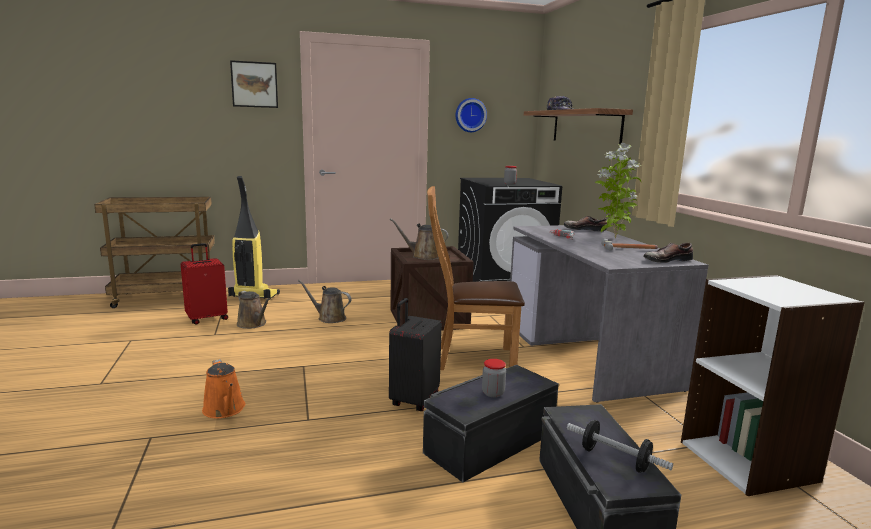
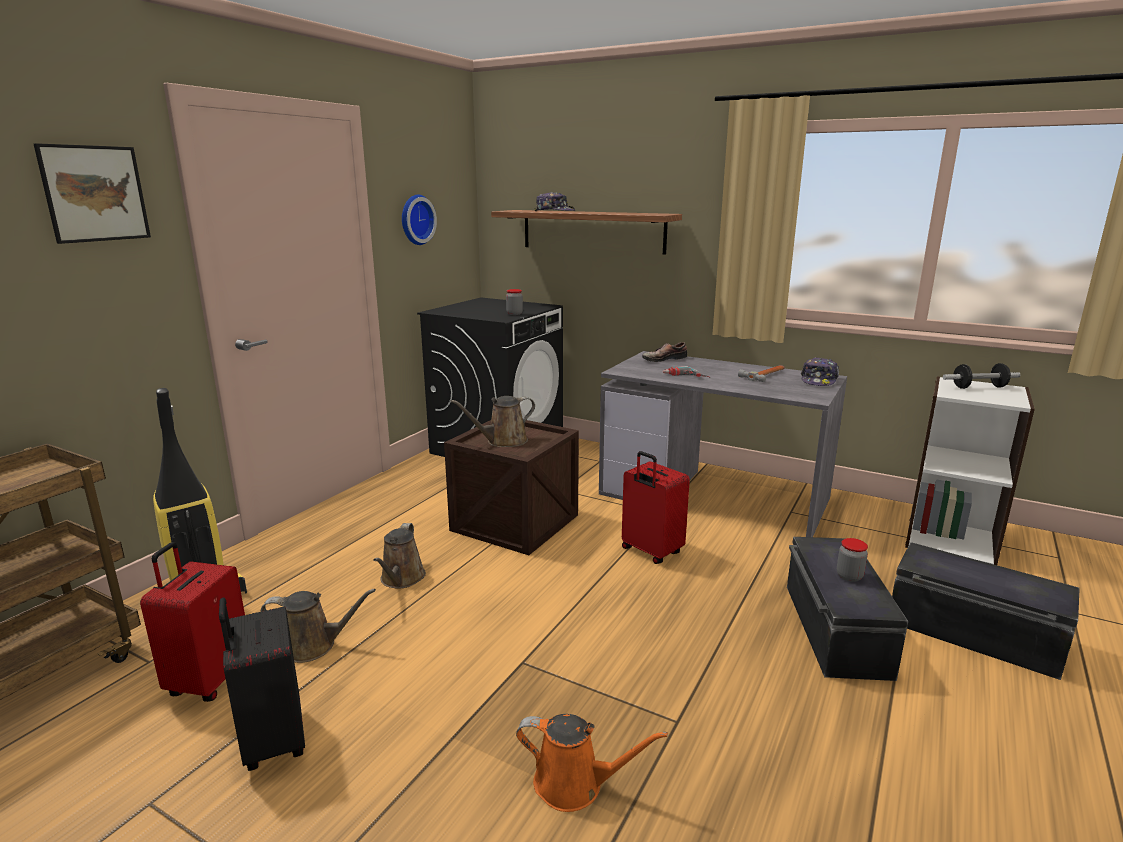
camera: 45 degrees left, 5 degrees up
brown watering can [298,280,352,323] -> brown watering can turned 60 degrees counterclockwise [373,523,426,588]
black suitcase [389,298,442,411] -> black suitcase moved to [219,598,305,771]
brown chair [427,186,525,370] -> red suitcase [622,451,690,564]
dumbbell [567,420,673,473] -> dumbbell moved to [943,363,1020,389]
potted plant [595,143,642,238] -> none
shoe [643,243,693,263] -> cap [801,357,839,386]

